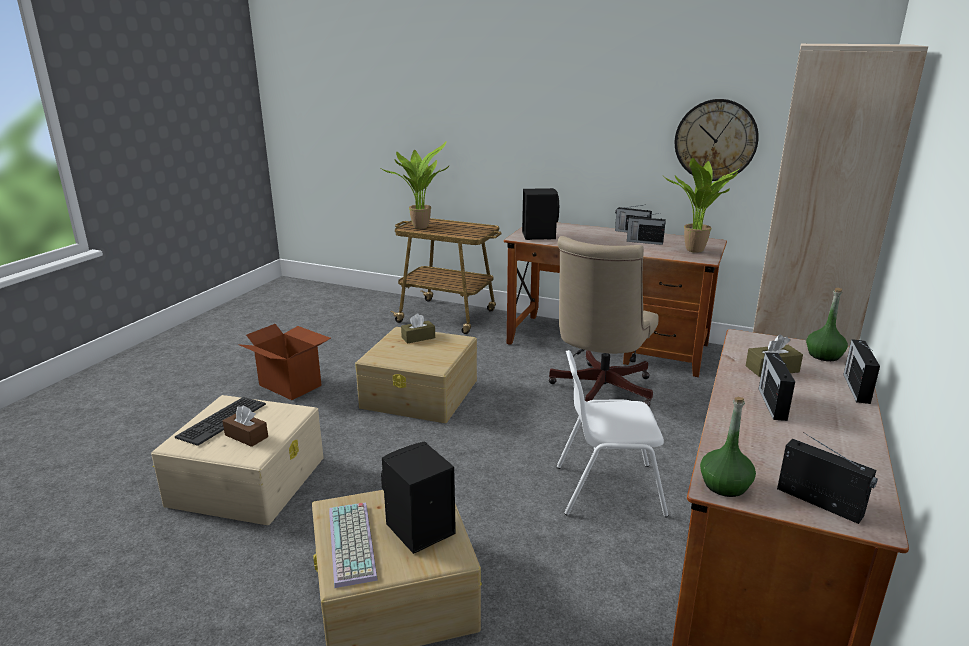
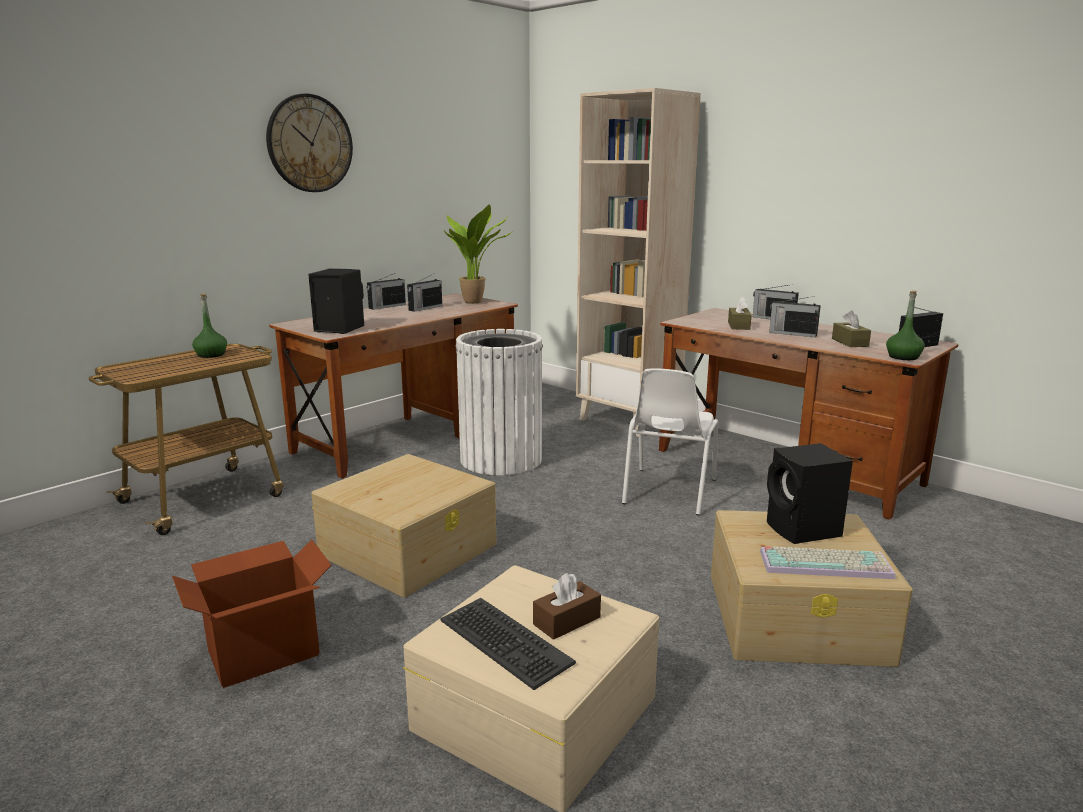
camera: 70 degrees left, 5 degrees down
potted plant [382,141,449,229] -> none
brown tissue box [401,313,435,344] -> brown tissue box moved to [832,311,871,347]
beige office chair [549,236,659,407] -> white trash can [456,329,543,476]
wall clock [675,99,759,181] -> wall clock moved to [266,94,353,192]
green bottle [806,288,848,361] -> green bottle moved to [192,294,227,358]

